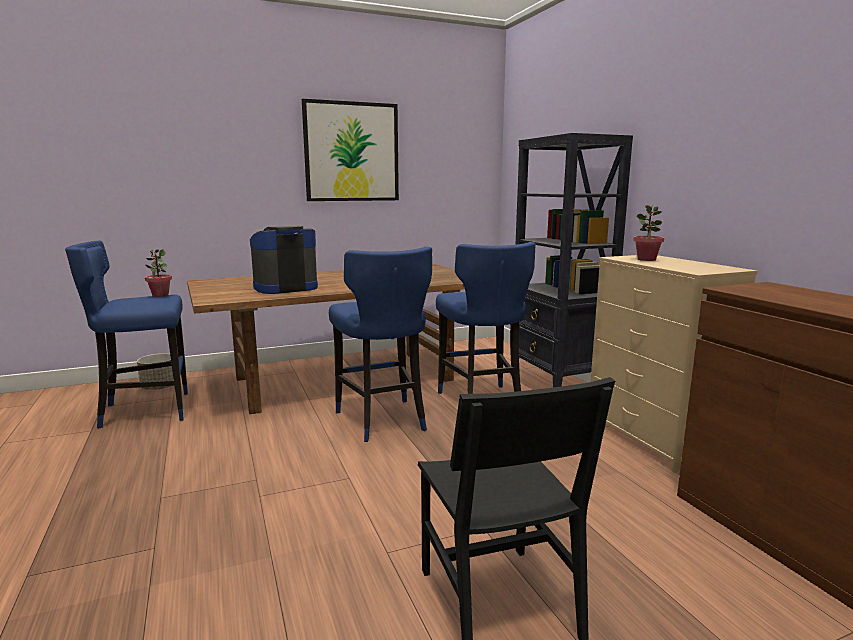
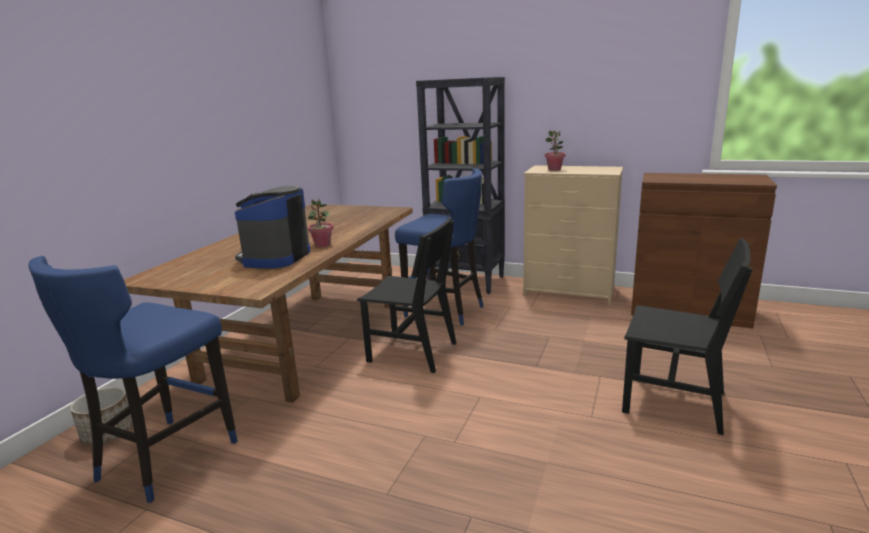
camera: 45 degrees left, 5 degrees up
potted plant [145,249,172,297] -> potted plant moved to [308,198,333,247]
picture [302,99,399,201] -> none
blue stool [329,246,432,442] -> black chair [357,217,456,373]

